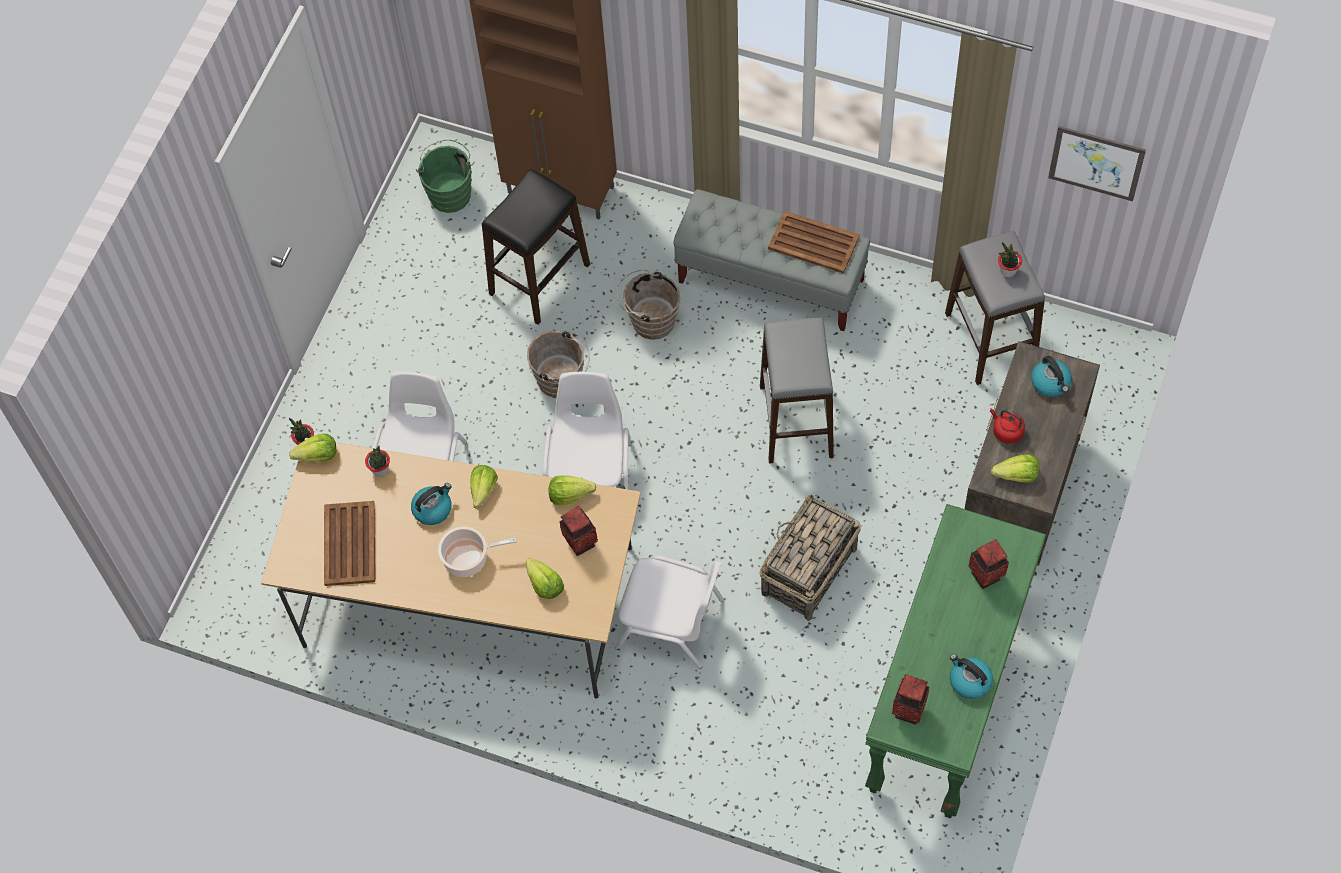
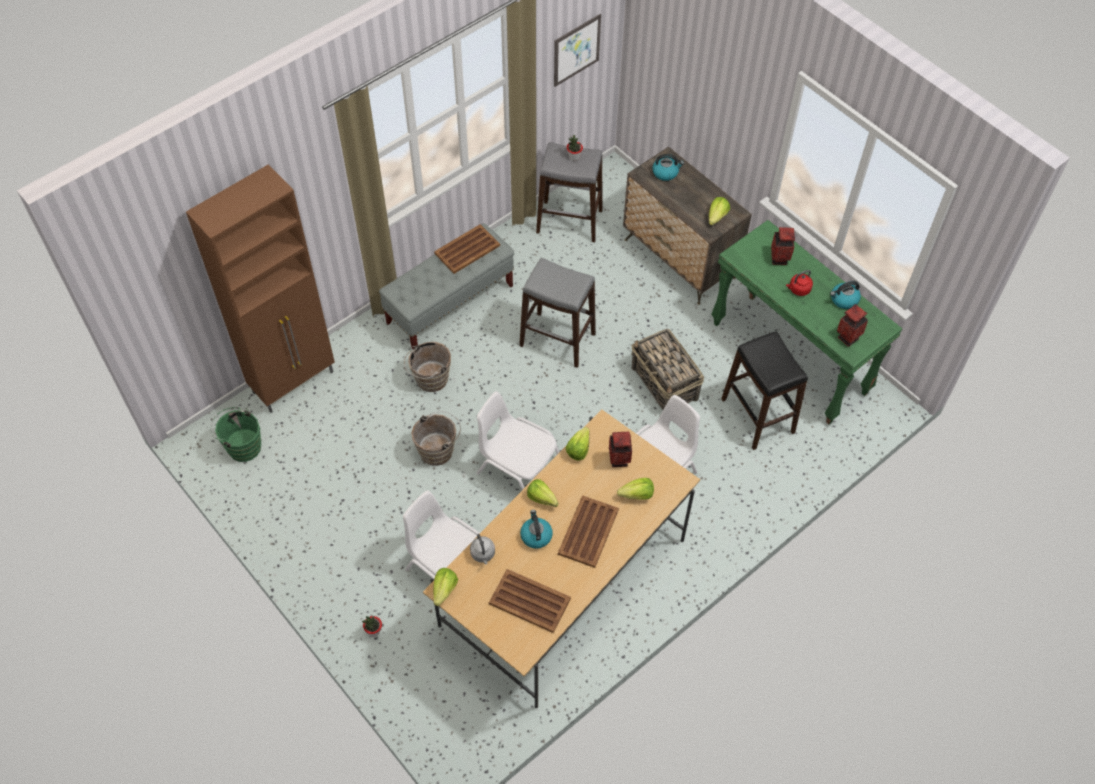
camera: 65 degrees left, 5 degrees down
potted plant [365,446,390,477] -> grey kettle [470,534,495,565]
cooking pot [438,526,517,577] -> brown tray [558,495,619,568]
black stool [482,169,590,325] -> black stool moved to [721,331,808,450]
red kettle [990,408,1025,444] -> red kettle moved to [786,270,813,296]

